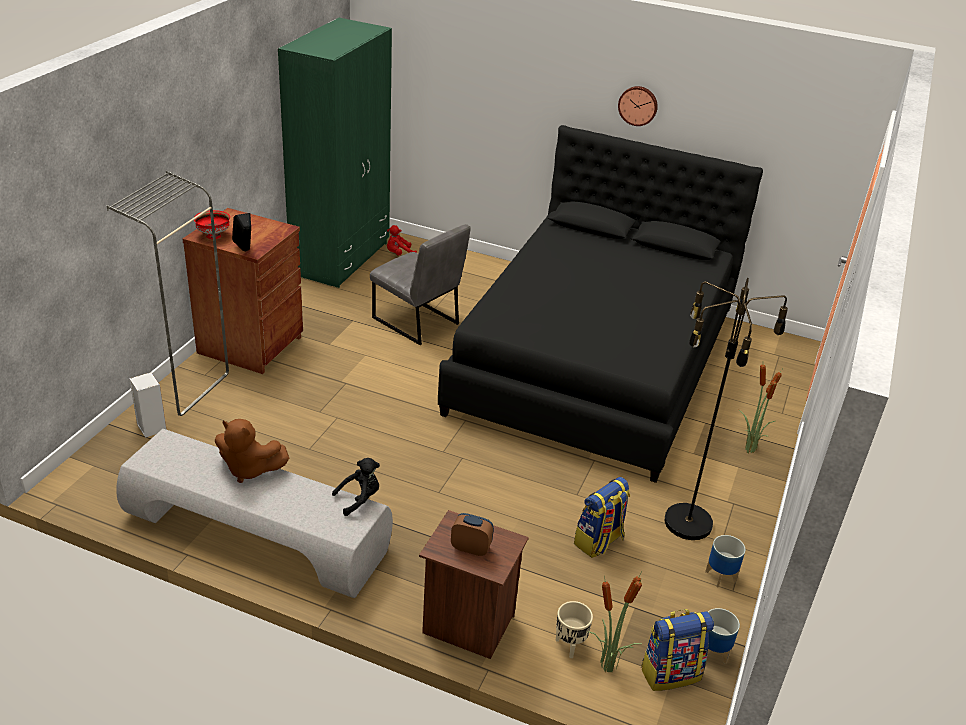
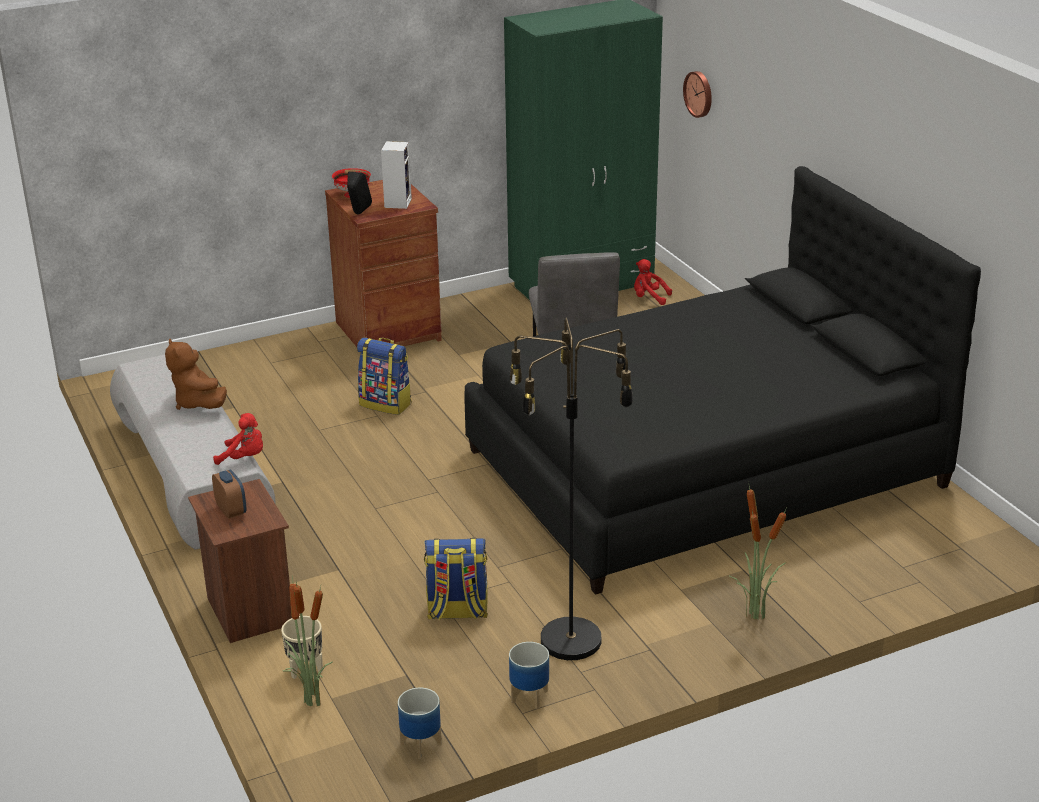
camera: 45 degrees right, 5 degrees down
grey clothes rack [107,170,229,416] -> none
speaker [129,372,166,438] -> speaker moved to [381,141,412,209]
black plush toy [332,458,380,516] -> red plush toy [213,413,263,465]
wall clock [618,86,658,126] -> wall clock moved to [683,71,712,118]
backpack [641,609,714,691] -> backpack moved to [357,337,412,415]

